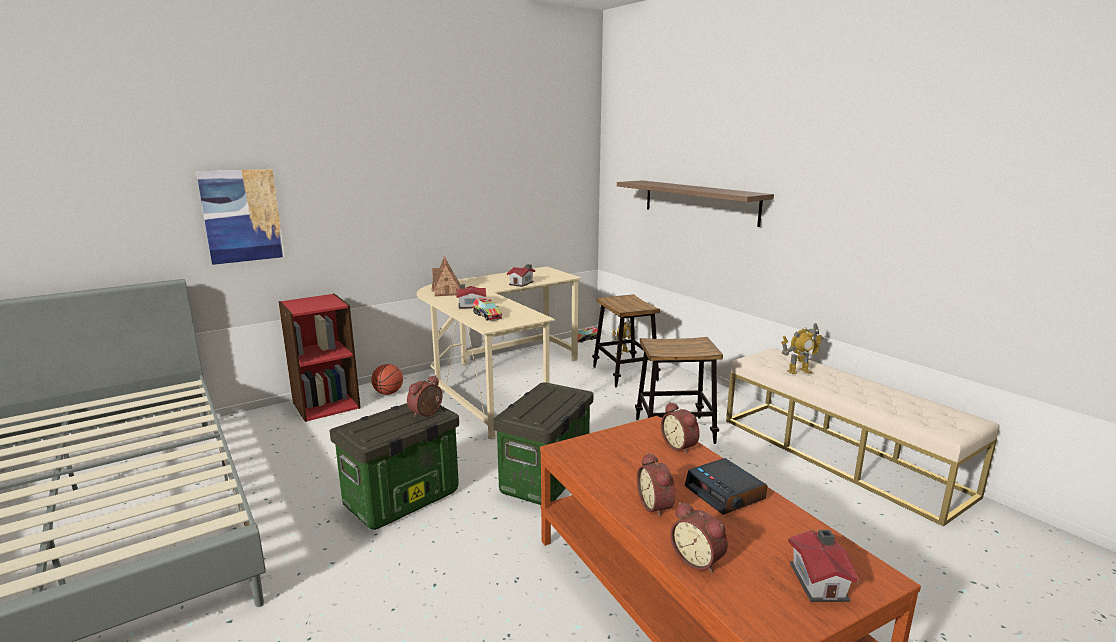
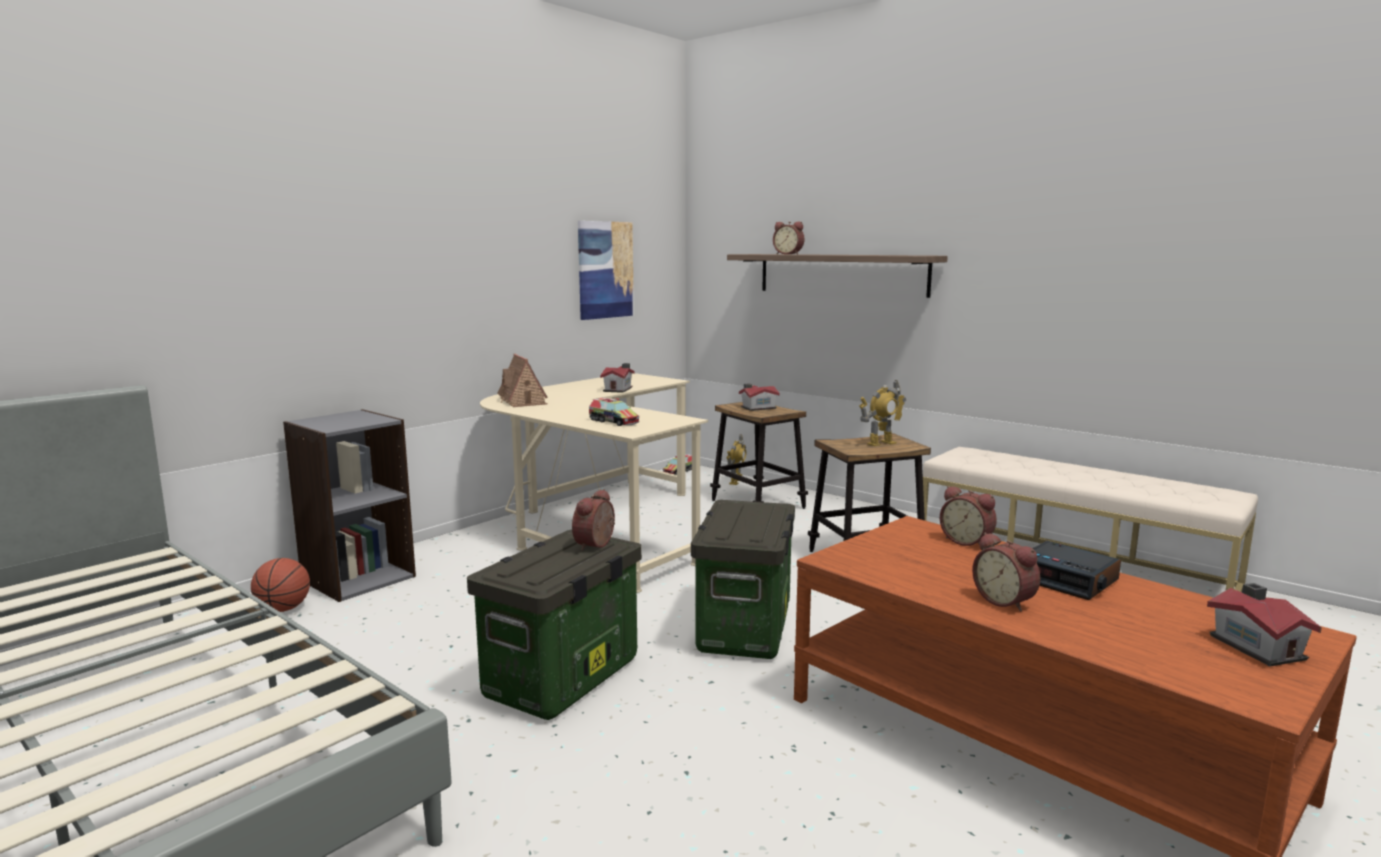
camera: 15 degrees left, 5 degrees down
picture [196,169,284,265] -> picture moved to [578,221,634,320]
red bookcase [278,293,361,422] -> grey bookcase [283,409,416,602]
basketball [371,364,403,395] -> basketball moved to [251,558,310,612]
toy house [456,284,486,309] -> toy house moved to [739,383,780,411]
alarm clock [670,502,728,573] -> alarm clock moved to [773,221,805,254]
toy robot [781,323,824,374] -> toy robot moved to [859,380,906,446]

